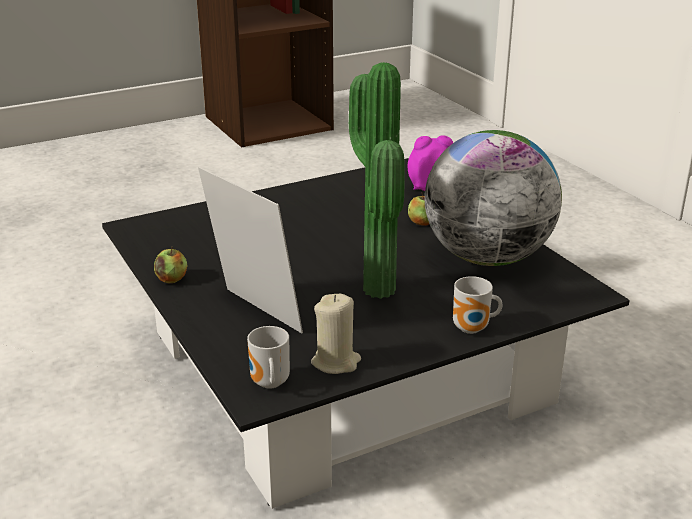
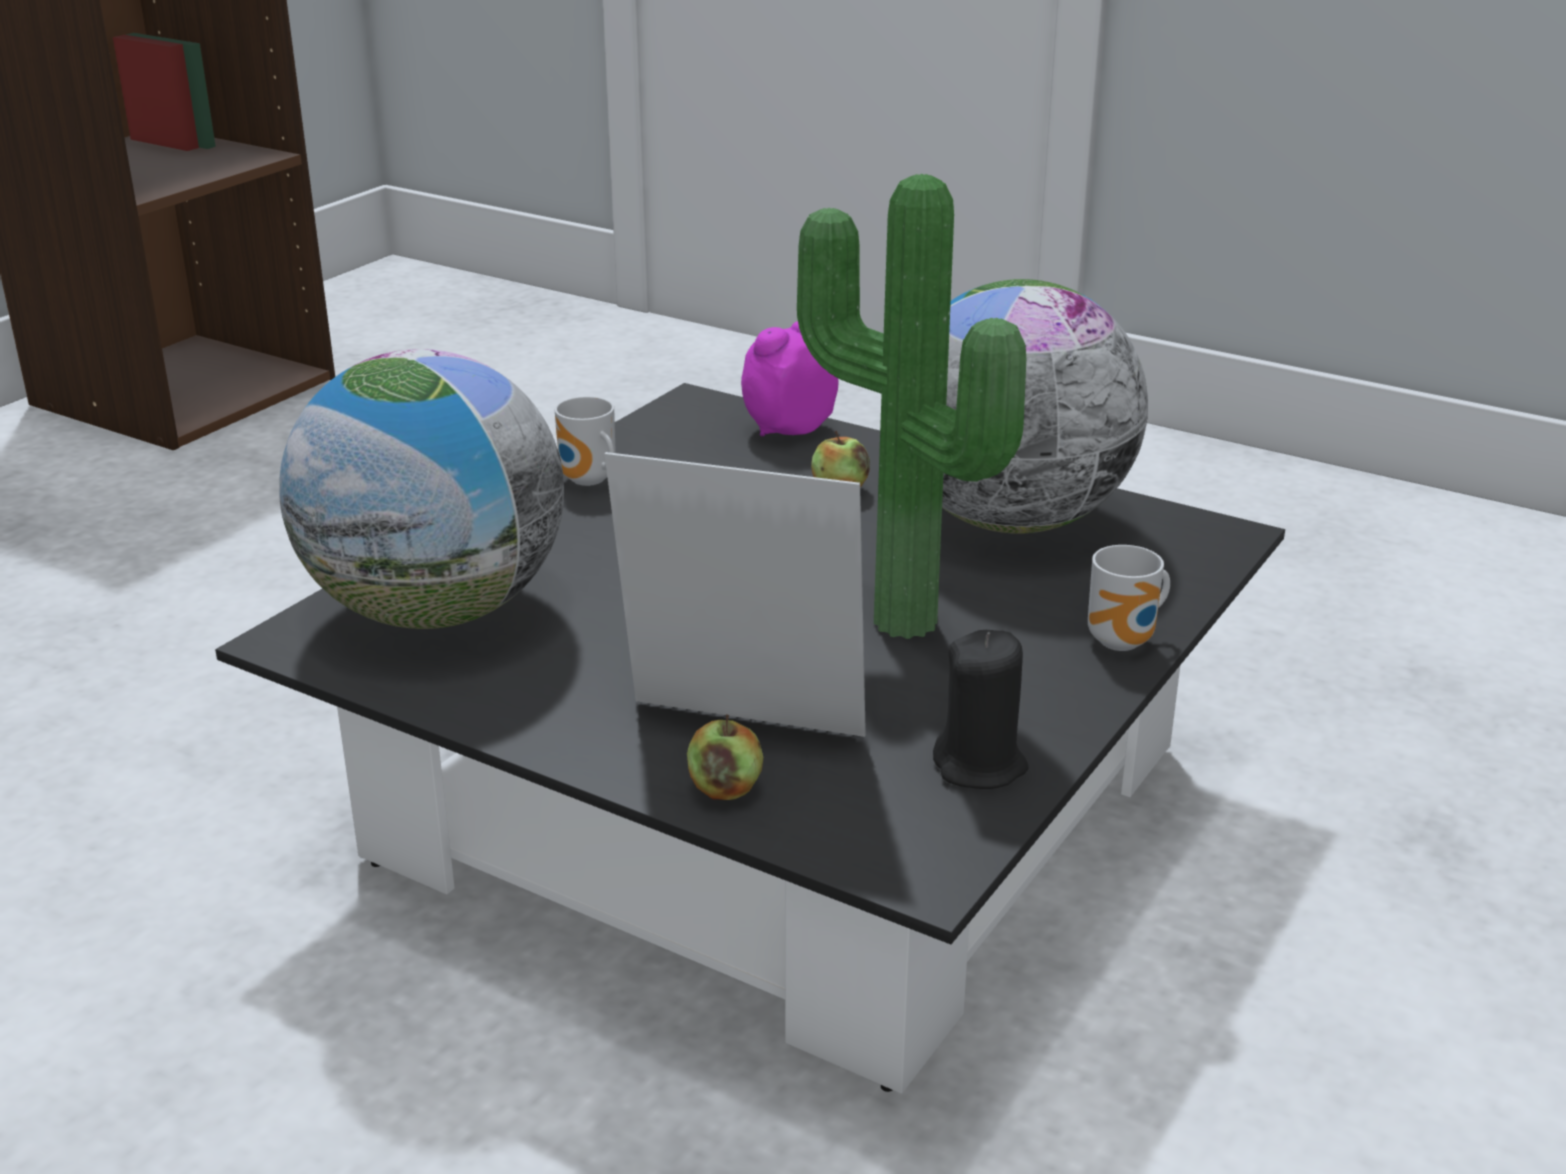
camera: 30 degrees left, 0 degrees up
apple [154,246,187,283] -> apple moved to [687,714,763,800]
mug [247,326,290,389] -> mug moved to [555,397,616,486]
beige candle [311,294,361,374] -> black candle [933,630,1029,789]
none -> globe [279,349,564,629]

